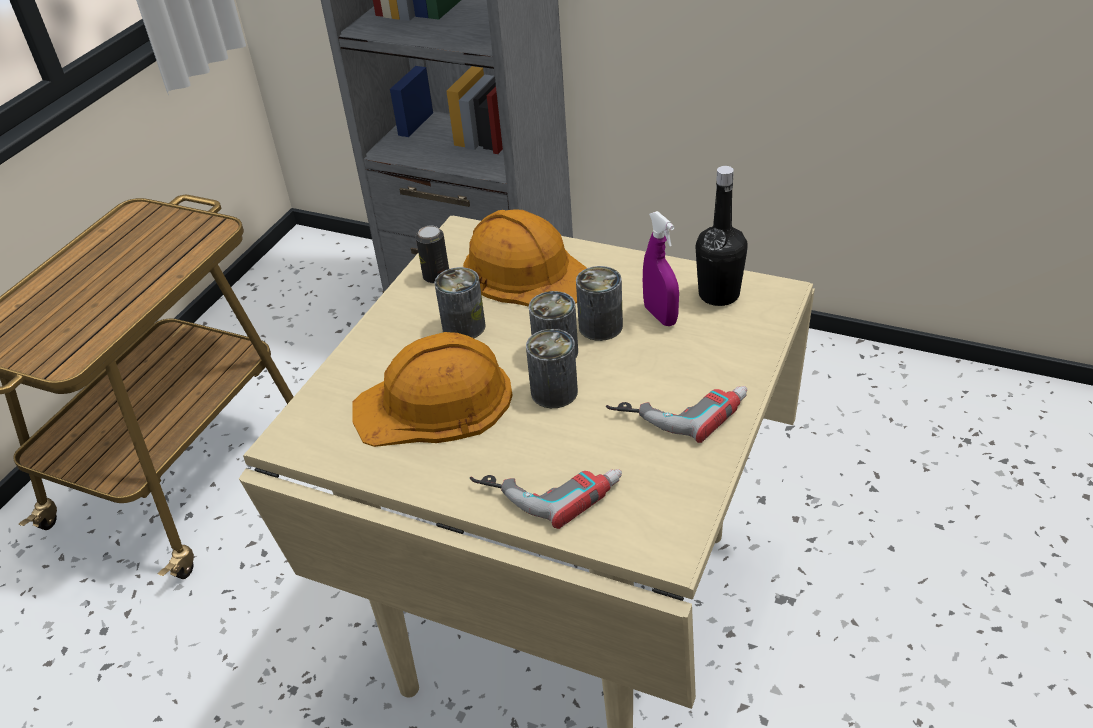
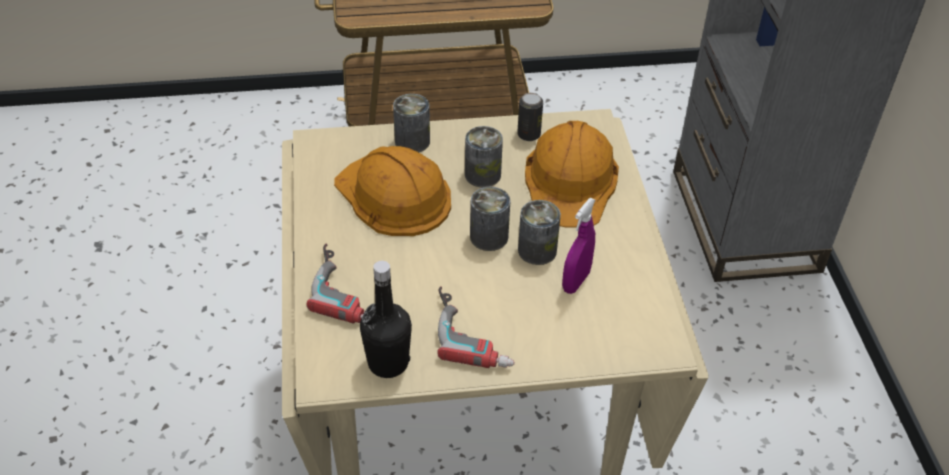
camera: 55 degrees right, 5 degrees up
can [526,329,578,408] -> can moved to [393,94,430,152]
black bottle [695,166,748,306] -> black bottle moved to [360,261,412,378]

